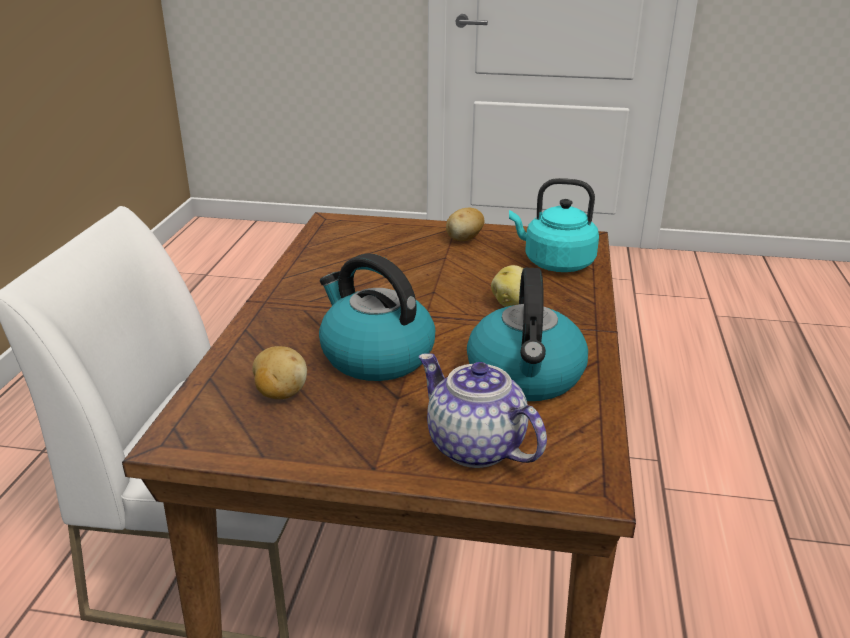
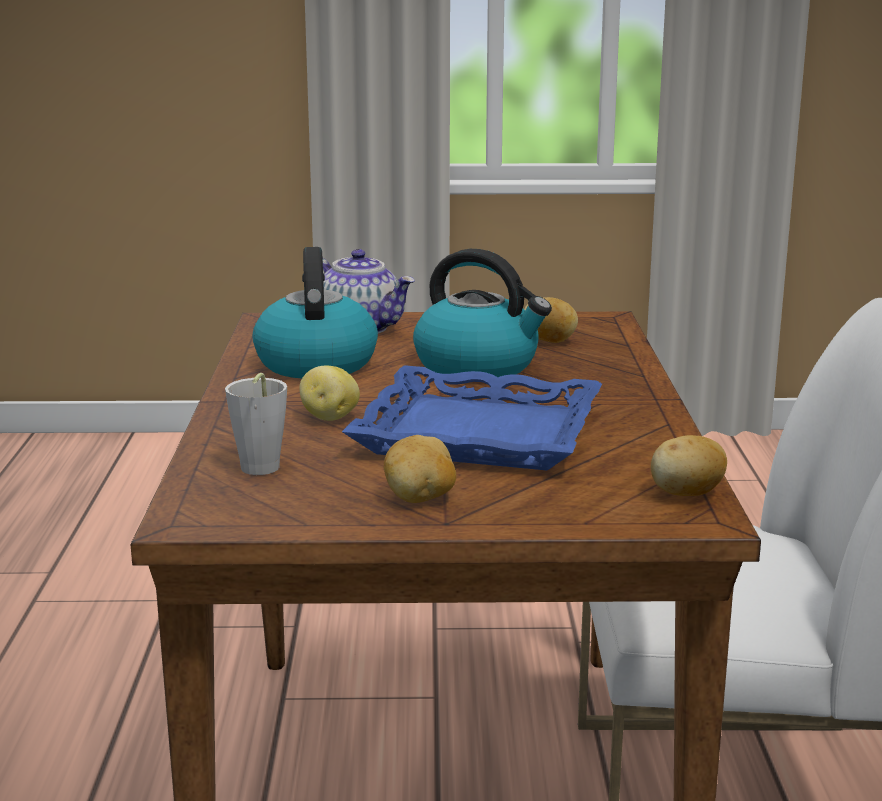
camera: 170 degrees right, 10 degrees down
turquoise kettle [509,178,599,272] -> grey cup [225,373,287,475]
none -> blue tray [342,365,602,471]
none -> potato [651,435,727,496]

